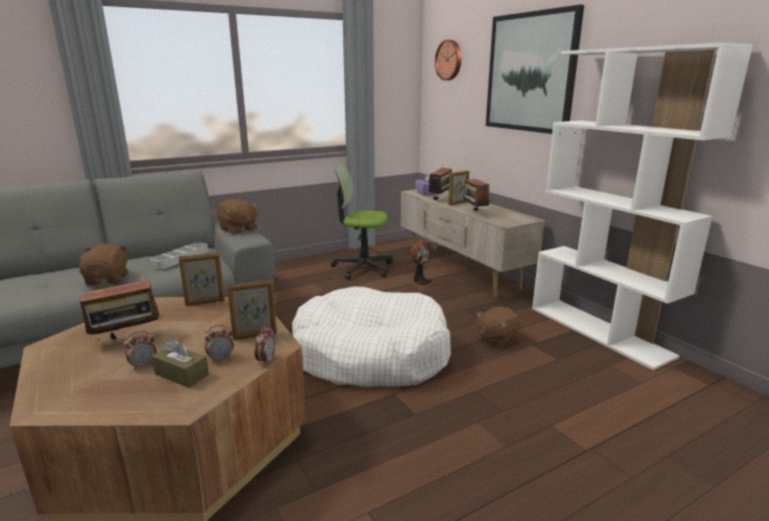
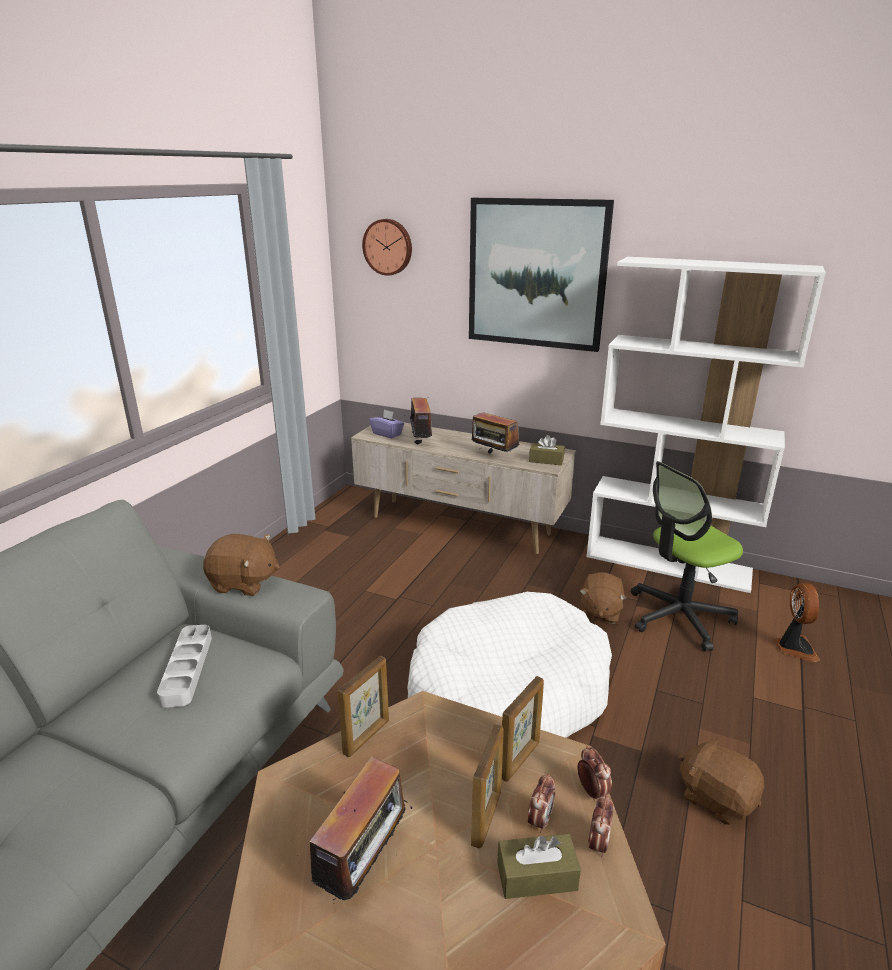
camera: 35 degrees left, 5 degrees up
brown plush toy [79,244,128,285] -> brown plush toy moved to [679,736,764,825]
alarm clock [124,331,157,370] -> alarm clock moved to [589,794,614,857]
office chair [331,164,393,279] -> office chair moved to [631,461,743,651]
fan [410,241,436,290] -> fan moved to [774,583,820,662]
picture frame [448,171,469,205] -> picture frame moved to [471,724,504,848]
none -> brown tissue box [529,435,565,465]

